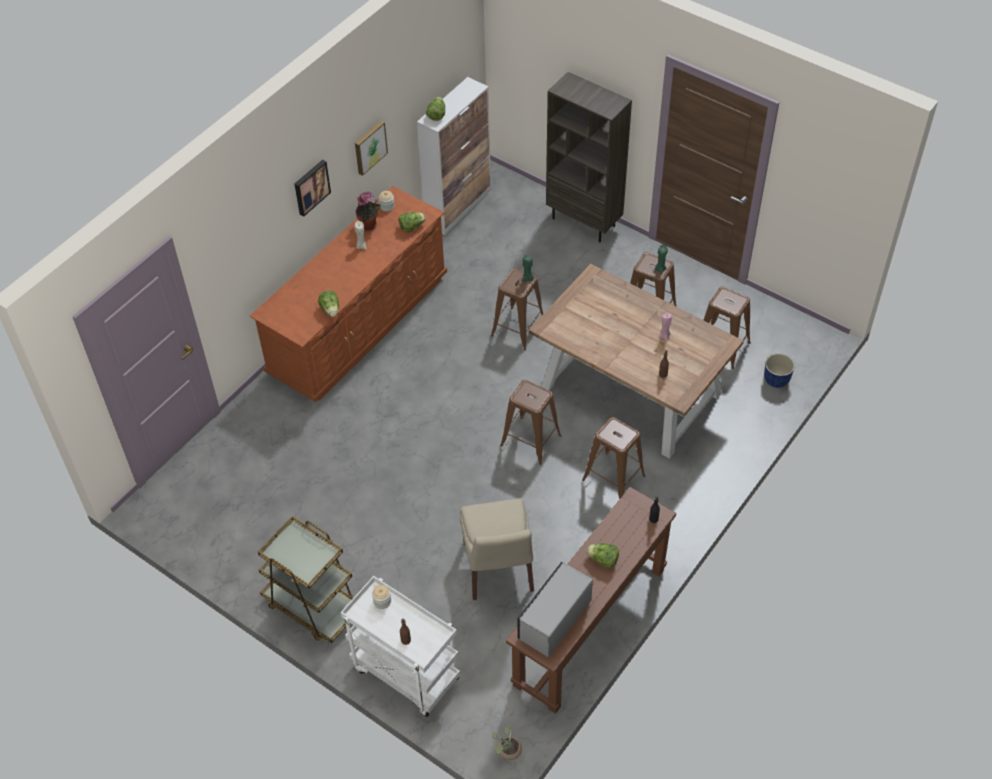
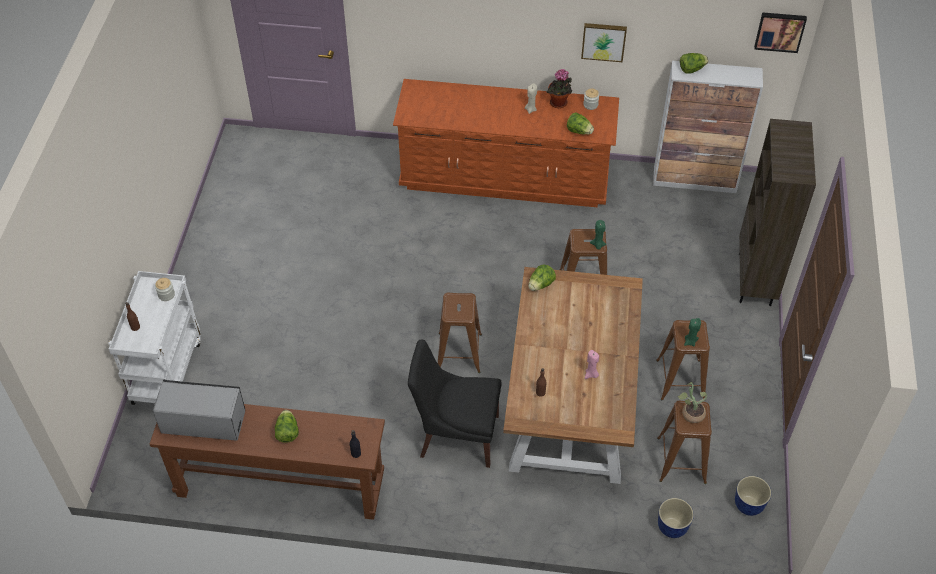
camera: 60 degrees right, 0 degrees up
brown cart [258,516,354,643] -> none
picture [295,160,331,217] -> picture moved to [754,12,807,53]
lettuce [318,290,339,317] -> lettuce moved to [528,264,556,291]
beige chair [460,498,534,600] -> none
potted plant [492,727,522,760] -> potted plant moved to [677,382,707,423]
brown stool [582,417,645,499] -> black chair [408,339,502,468]
none -> planter [735,476,771,516]

